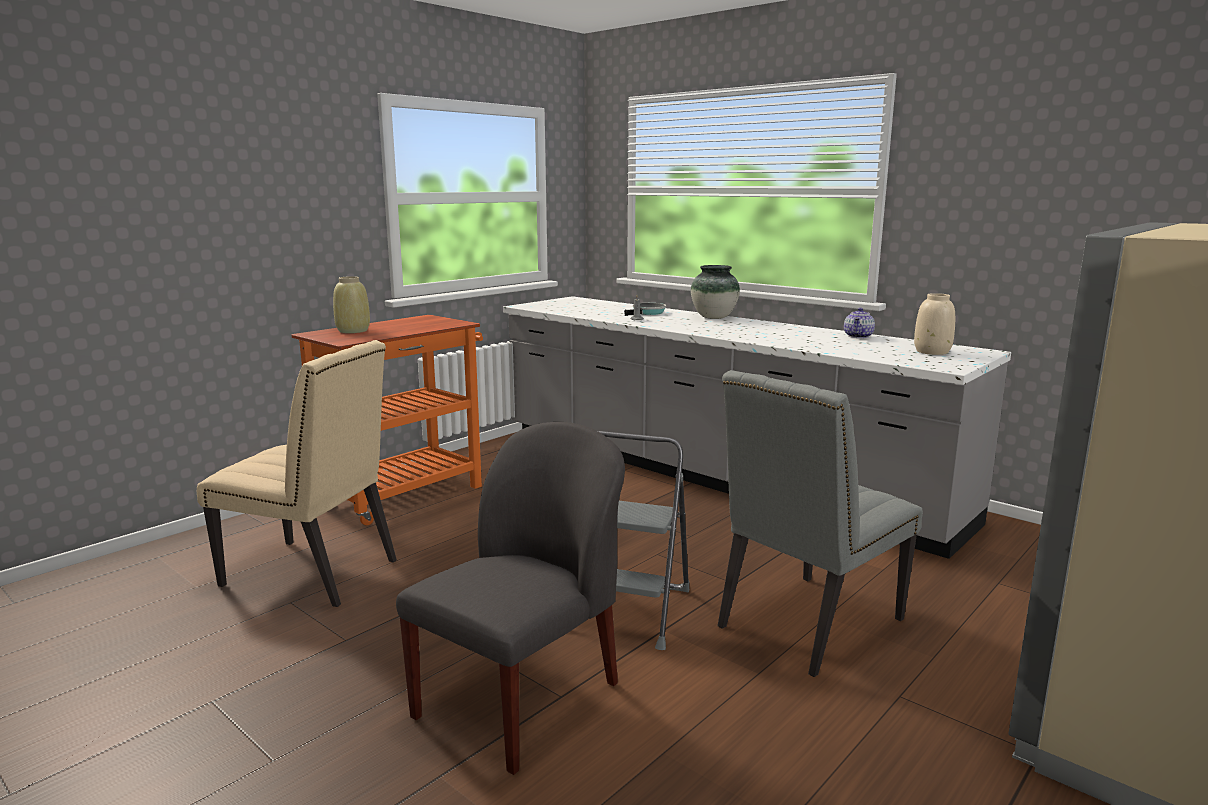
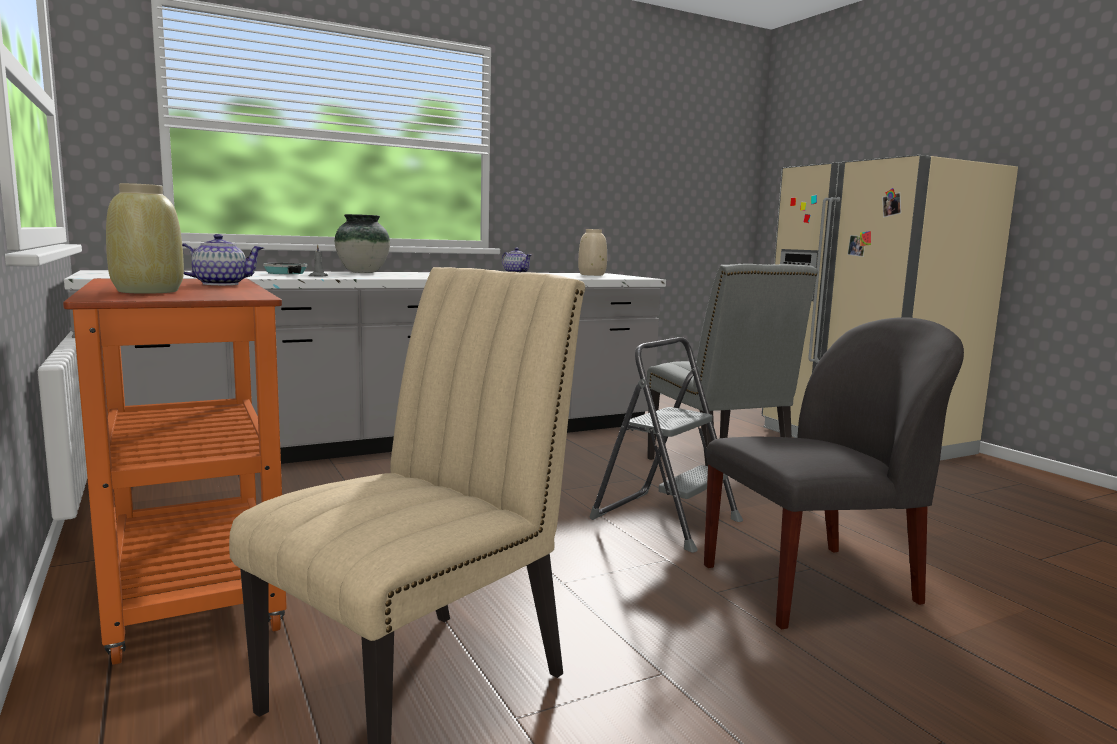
camera: 70 degrees left, 5 degrees down
grey chair [396,422,625,775] -> grey chair turned 105 degrees clockwise [704,317,964,629]
none -> teapot [182,234,264,285]

